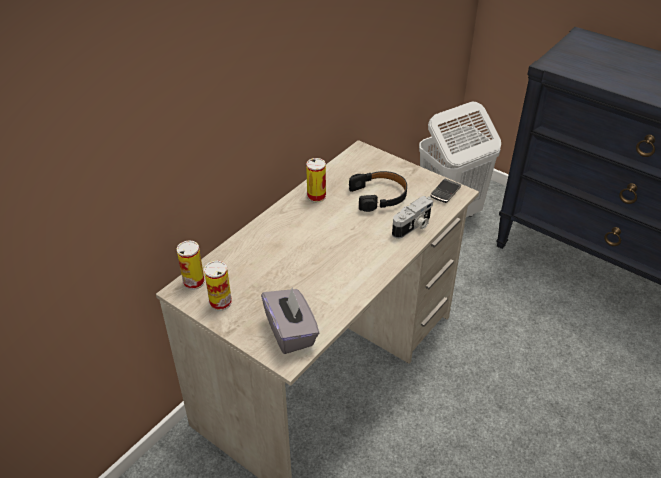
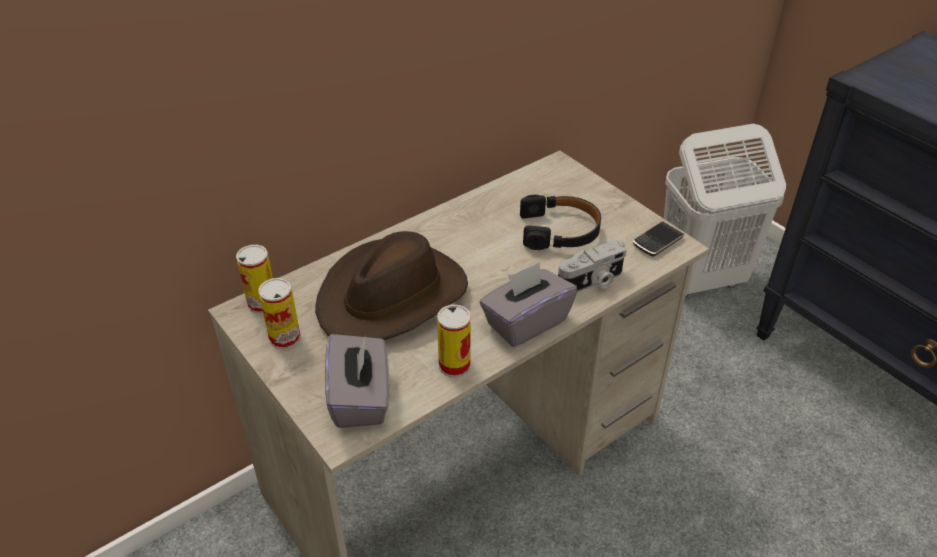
camera: 15 degrees right, 0 degrees up
can [306,158,326,203] -> can moved to [437,305,471,377]
none -> brown hat [315,231,468,340]
none -> grey tissue box [480,262,577,347]

